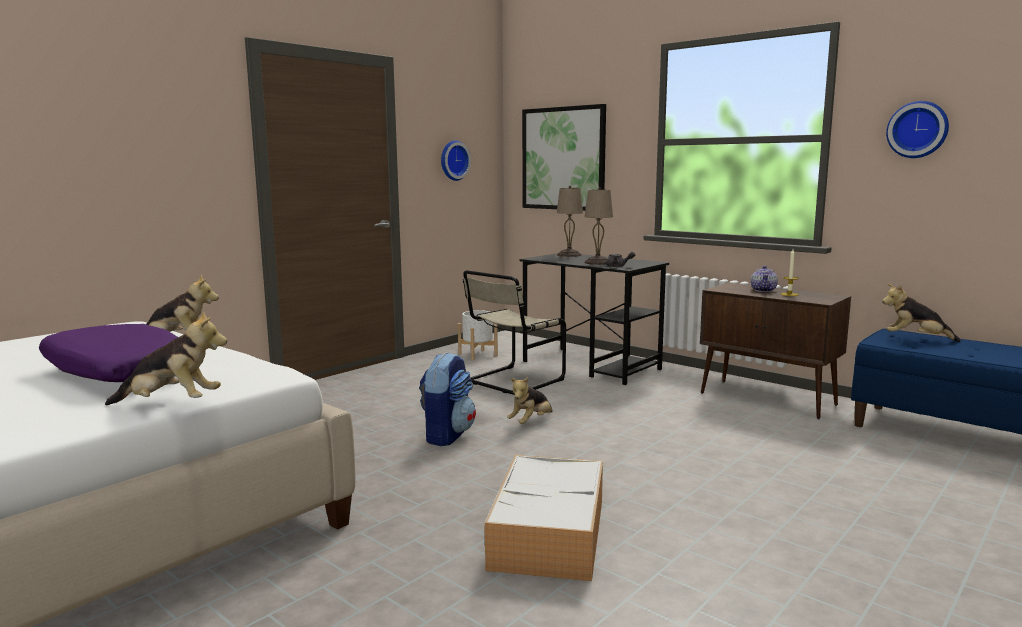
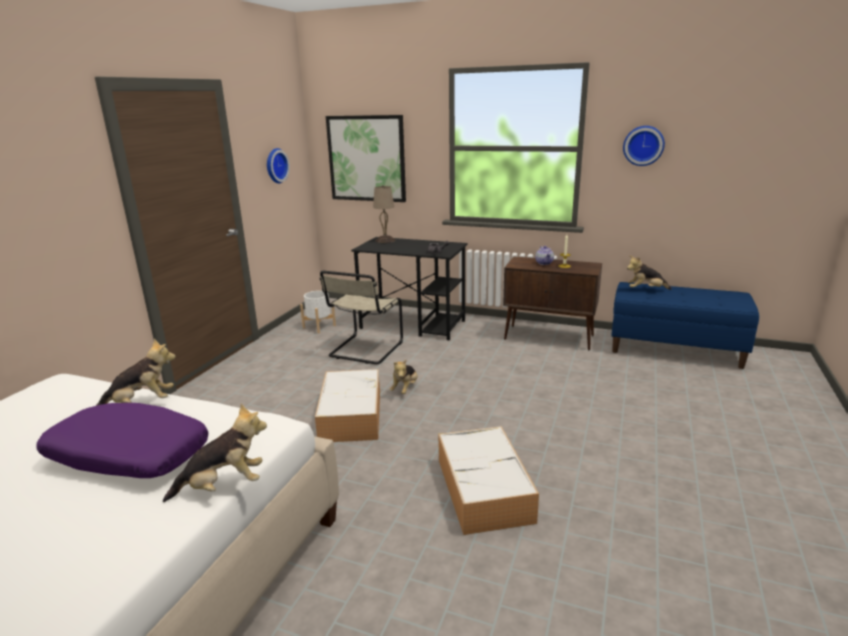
camera: 20 degrees left, 10 degrees up
backpack [419,352,476,446] -> storage box [315,369,380,442]
beige table lamp [584,187,613,265] -> none

